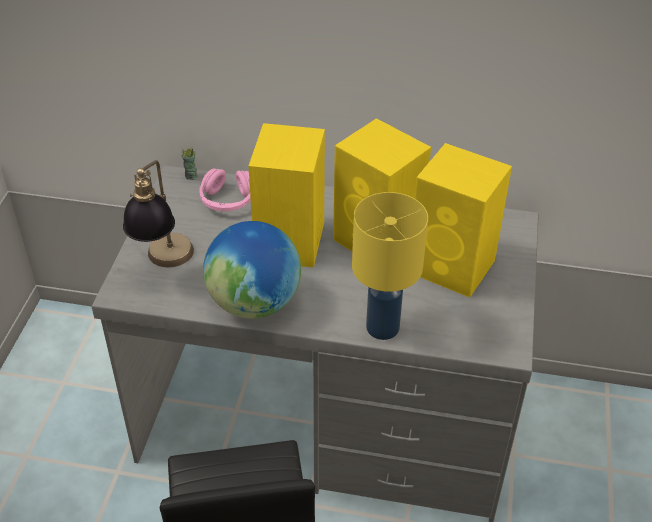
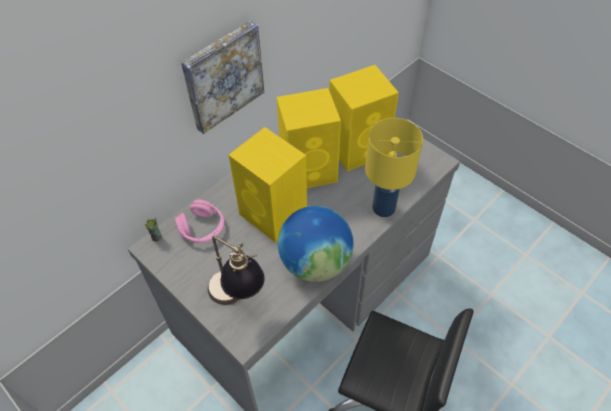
camera: 55 degrees left, 10 degrees up
none -> picture [181,21,264,134]

